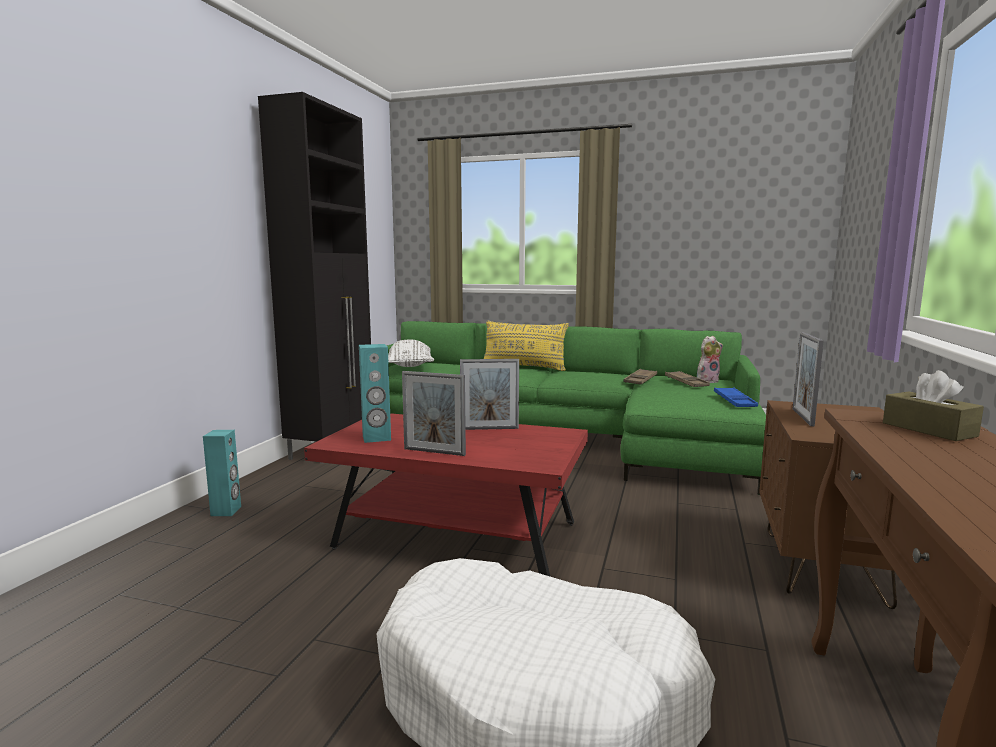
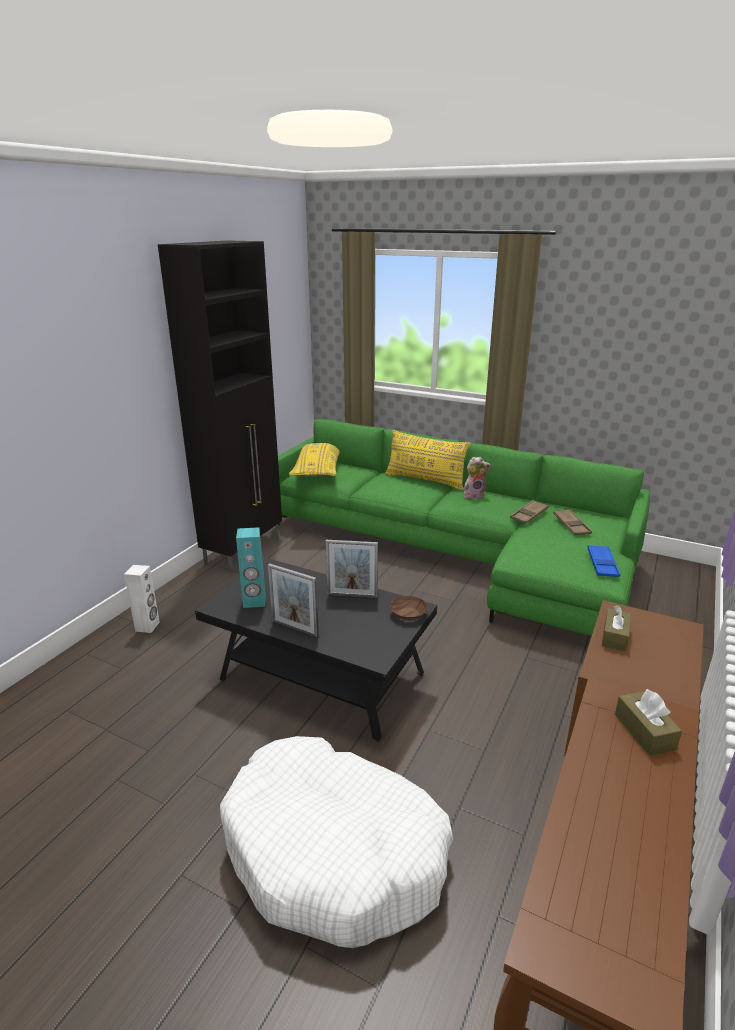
camera: 10 degrees right, 15 degrees up
turquoise speaker [203,430,241,516] -> white speaker [124,565,160,633]
red coffee table [304,413,588,576] -> black coffee table [195,558,437,742]
white pillow [388,339,434,367] -> yellow pillow [289,443,340,476]
plush toy [697,336,723,383] -> plush toy moved to [463,457,491,500]
picture frame [793,332,824,426] -> brown tissue box [602,605,631,652]
none -> brown bowl [390,596,428,620]

